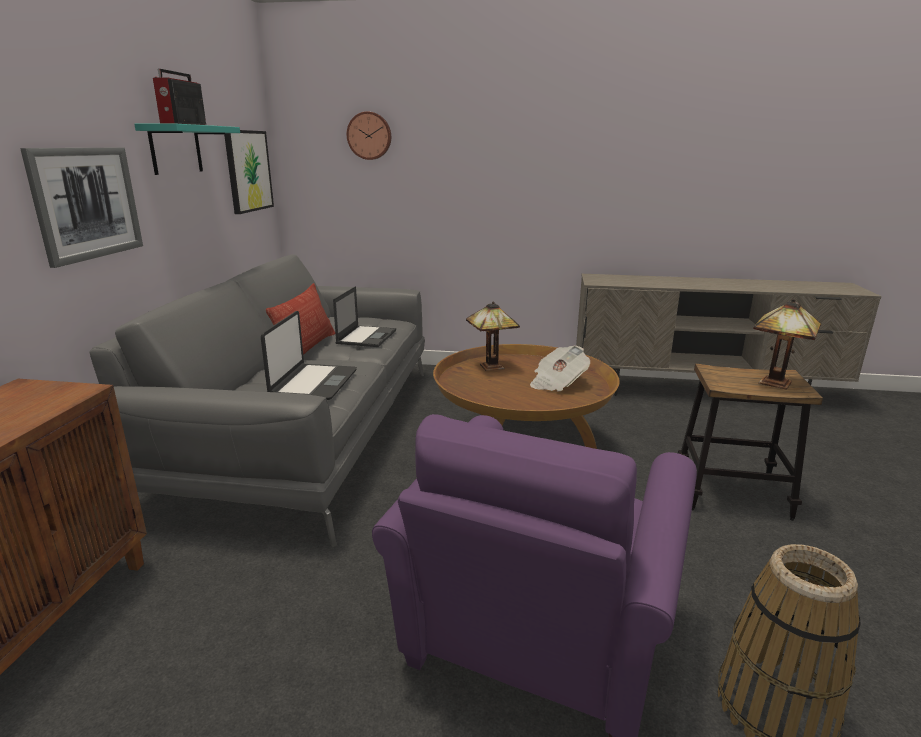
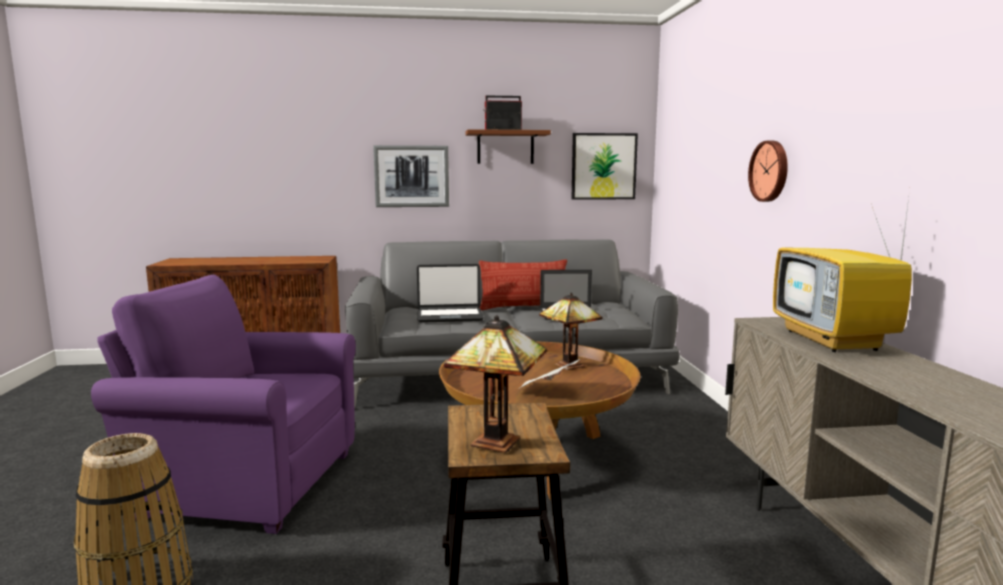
camera: 75 degrees right, 10 degrees down
turquoise shelf [134,123,240,175] -> brown shelf [466,129,551,164]
wall clock [347,111,391,160] -> wall clock moved to [748,141,788,202]
none -> television [773,190,912,352]

